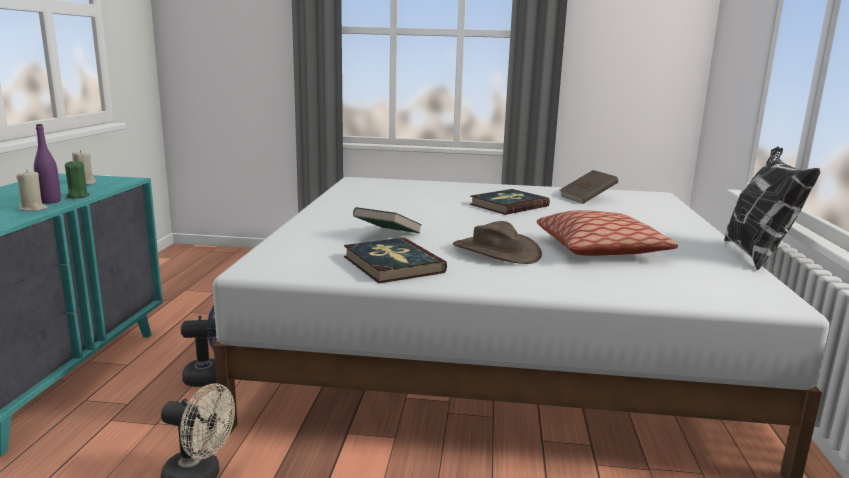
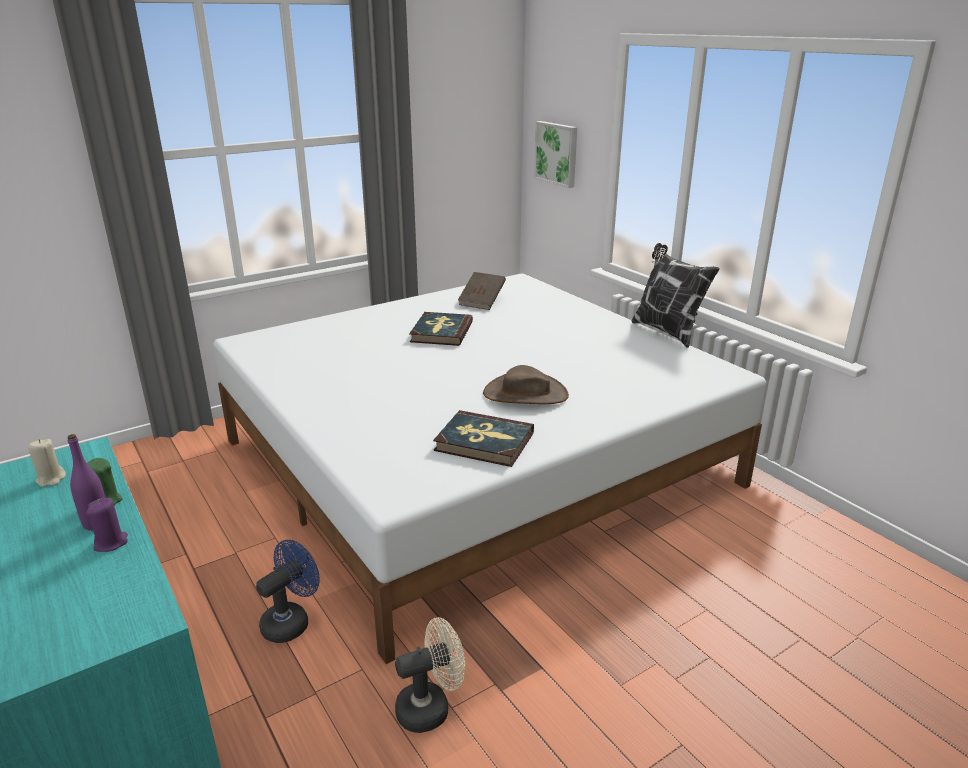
camera: 40 degrees left, 10 degrees up
beige candle [16,169,48,211] -> purple candle [86,498,128,552]
green book [353,207,422,233] -> none
pillow [537,210,678,256] -> none
none -> picture [534,121,577,188]

